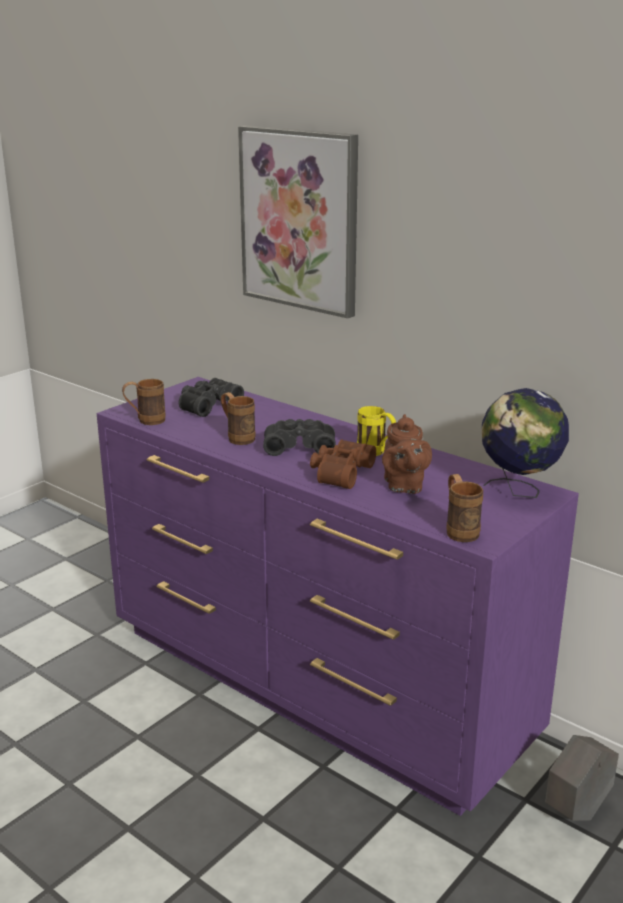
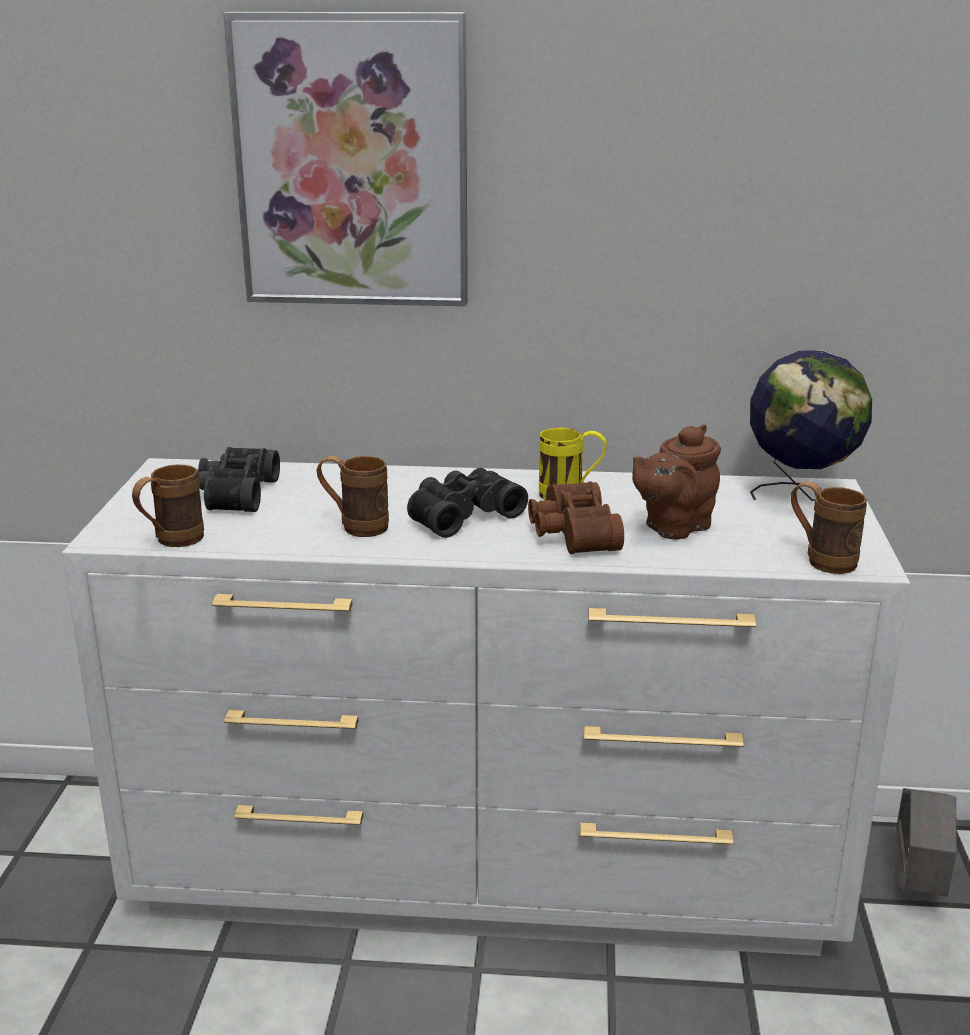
camera: 35 degrees left, 0 degrees up
purple dresser [97,377,579,816] -> white dresser [62,458,910,956]
brown teapot [382,414,432,494] -> brown teapot turned 90 degrees clockwise [632,424,721,539]

